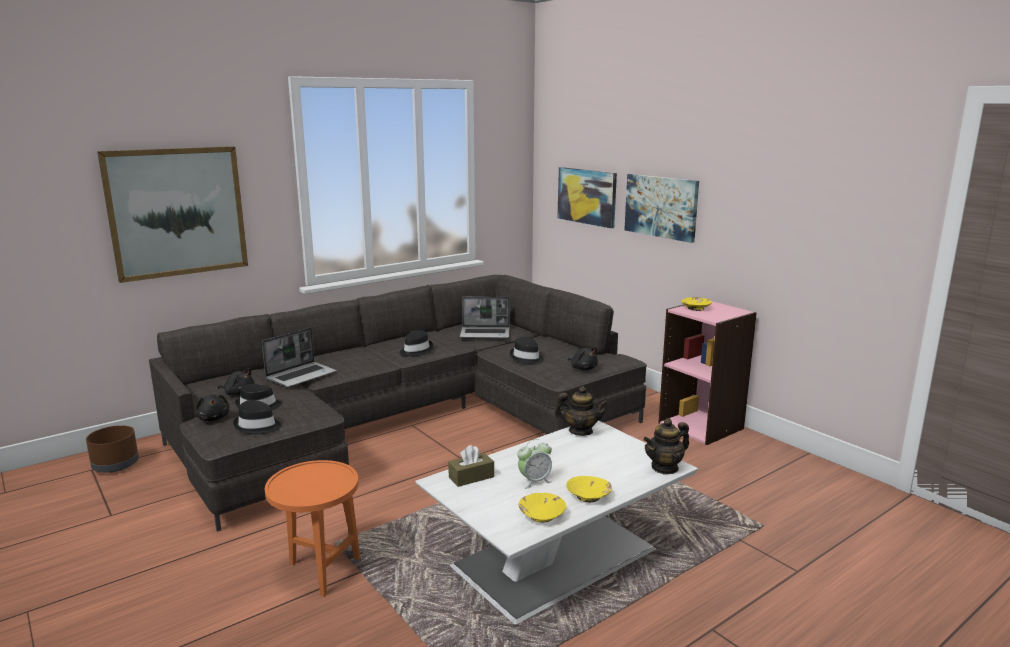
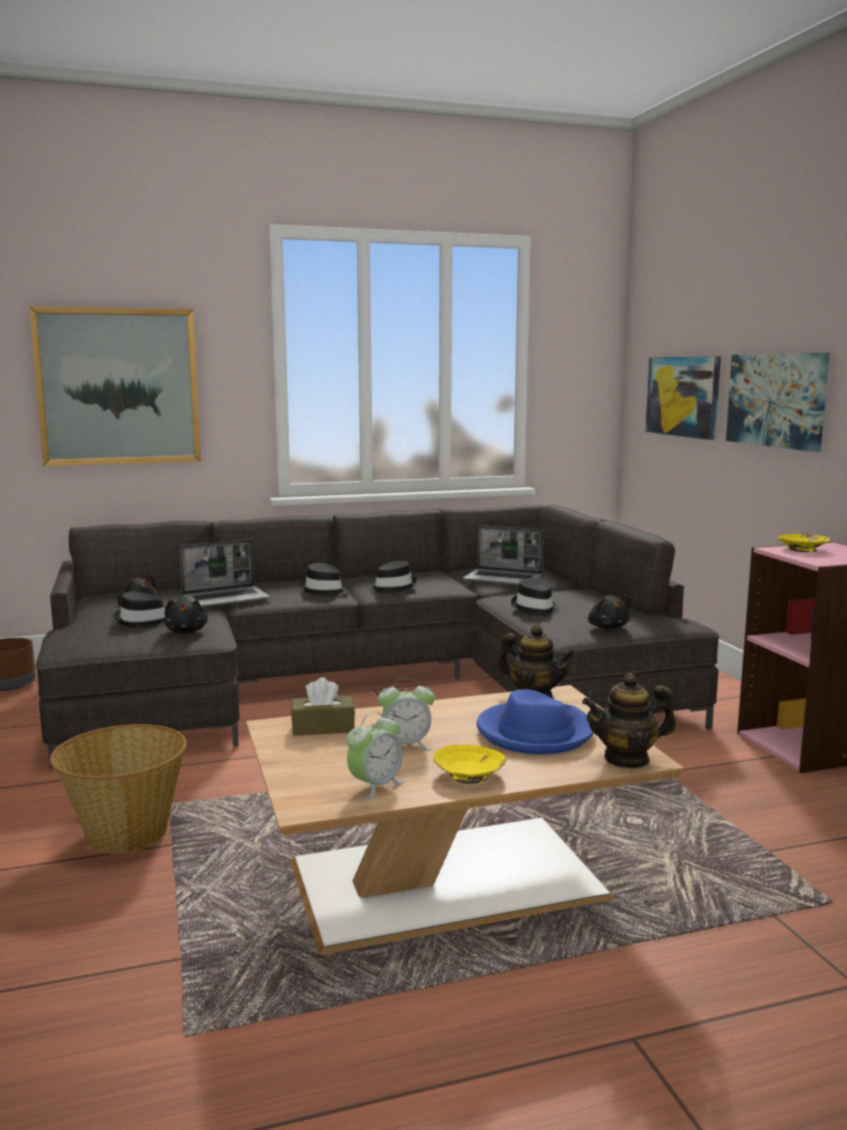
camera: 20 degrees right, 5 degrees down
black plush toy [195,394,229,421] -> black plush toy moved to [164,599,208,633]
black hat [233,400,282,435] -> black hat moved to [301,563,348,596]
orange side table [265,460,361,597] -> basket [50,724,187,854]
white coffee table [415,420,698,624] -> brown coffee table [246,685,684,955]
yellow bowl [519,493,566,522] -> alarm clock [347,711,404,800]
none -> blue hat [477,689,593,755]

